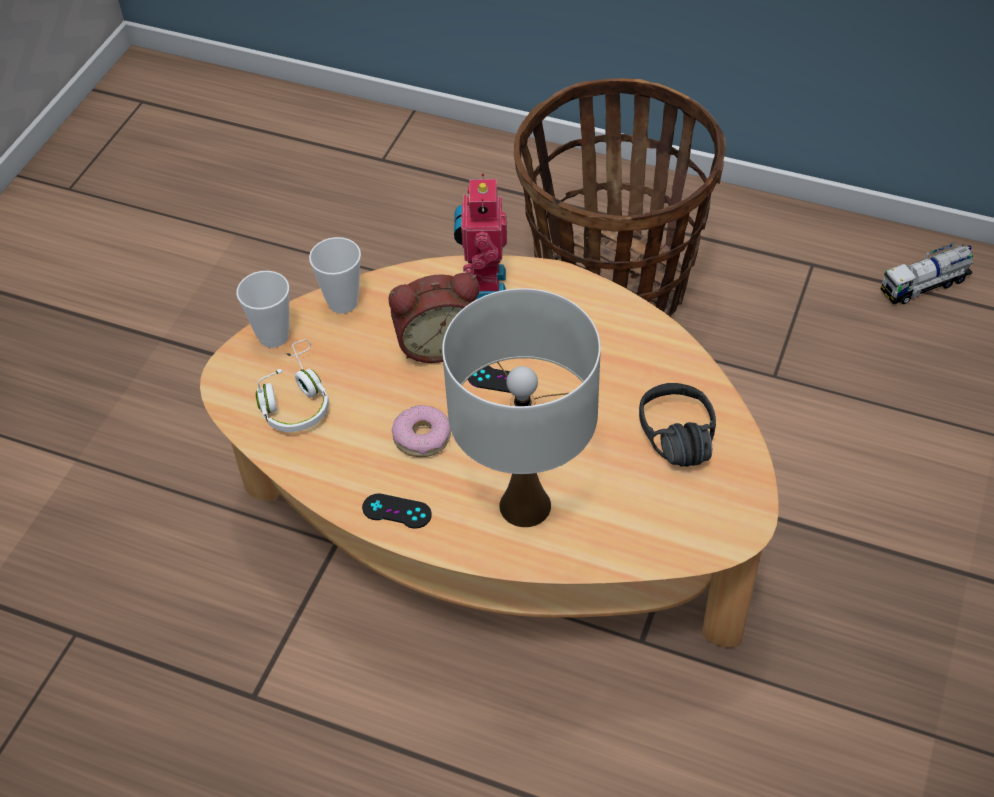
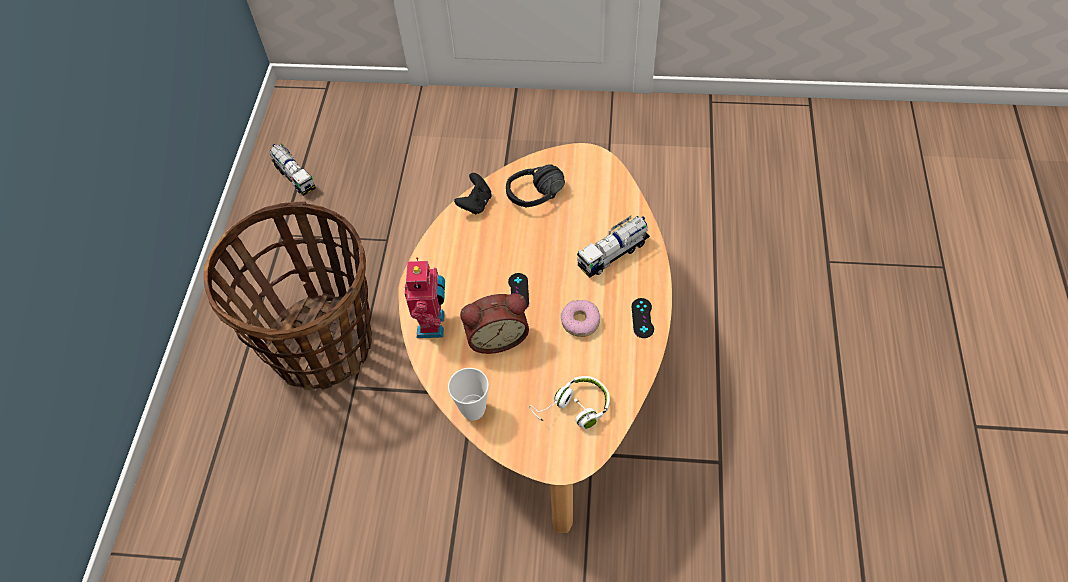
camera: 105 degrees left, 5 degrees up
cup [236,271,290,348] -> none
alarm clock [389,273,479,363] -> alarm clock turned 105 degrees clockwise [460,293,529,354]
white table lamp [442,288,601,527] -> toy truck [577,216,650,277]
toy robot [454,173,507,300] -> toy robot turned 75 degrees counterclockwise [405,257,445,338]
none -> black game controller [454,173,492,215]

